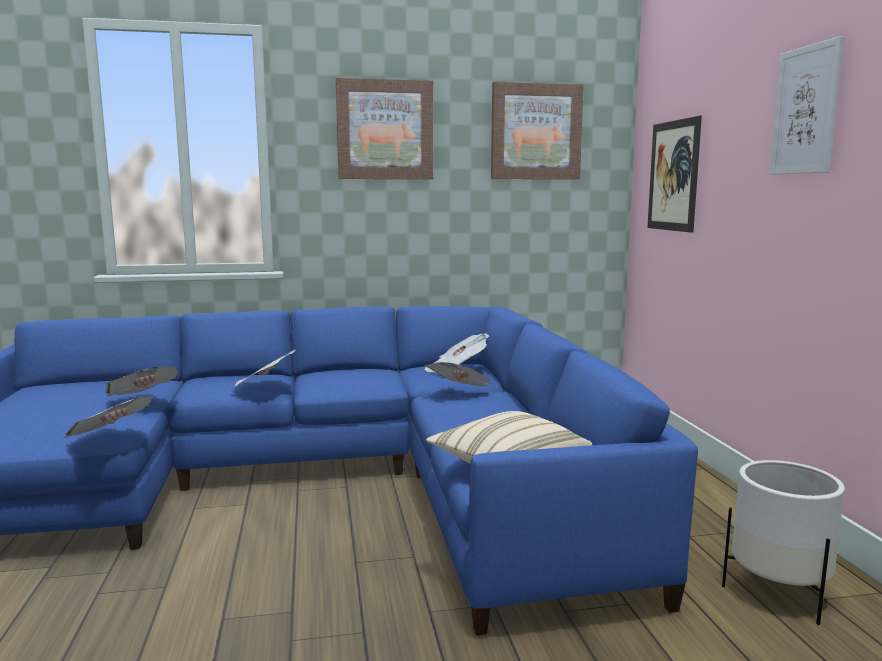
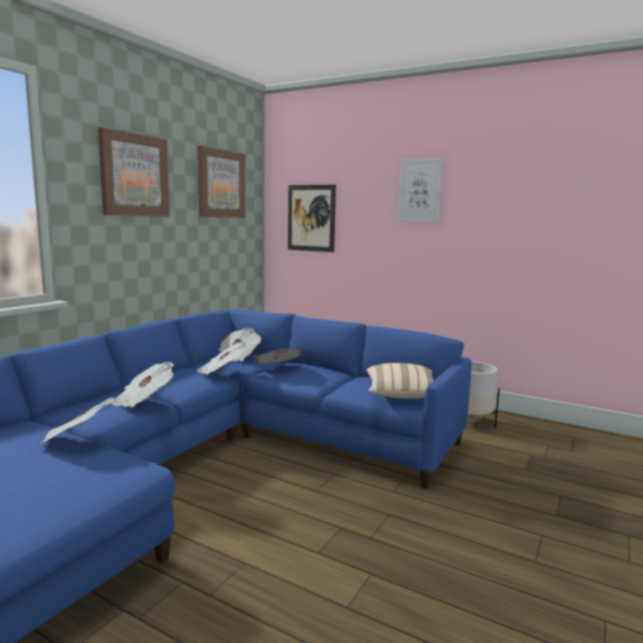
camera: 50 degrees left, 0 degrees up
newspaper [63,396,153,438] -> newspaper moved to [196,342,248,375]

